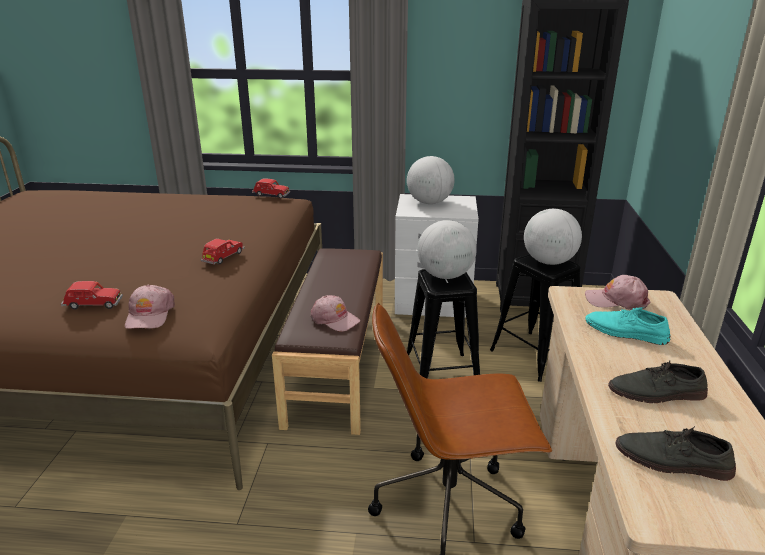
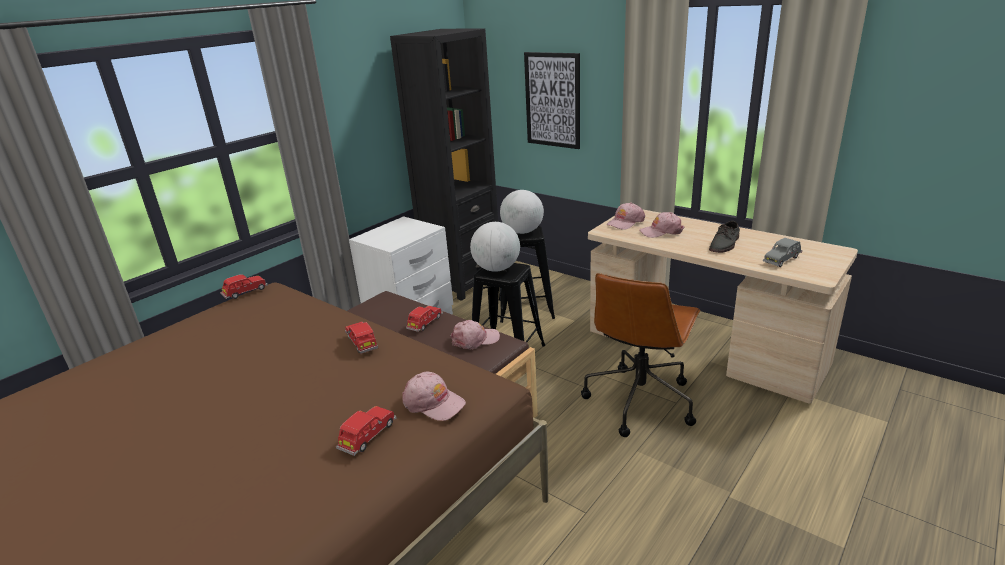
camera: 55 degrees left, 0 degrees up
globe [407,156,455,204] -> none
turquoise shoe [585,307,670,345] -> pink cap [639,212,685,238]
grey shoe [615,426,736,481] -> grey toy car [763,238,802,267]
none -> red toy car [406,306,443,332]
none -> picture [524,52,580,149]

